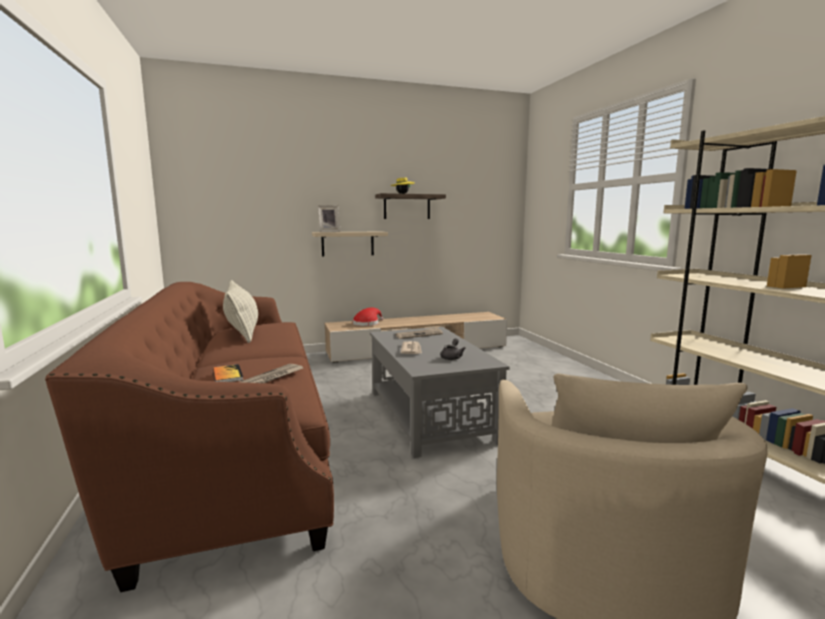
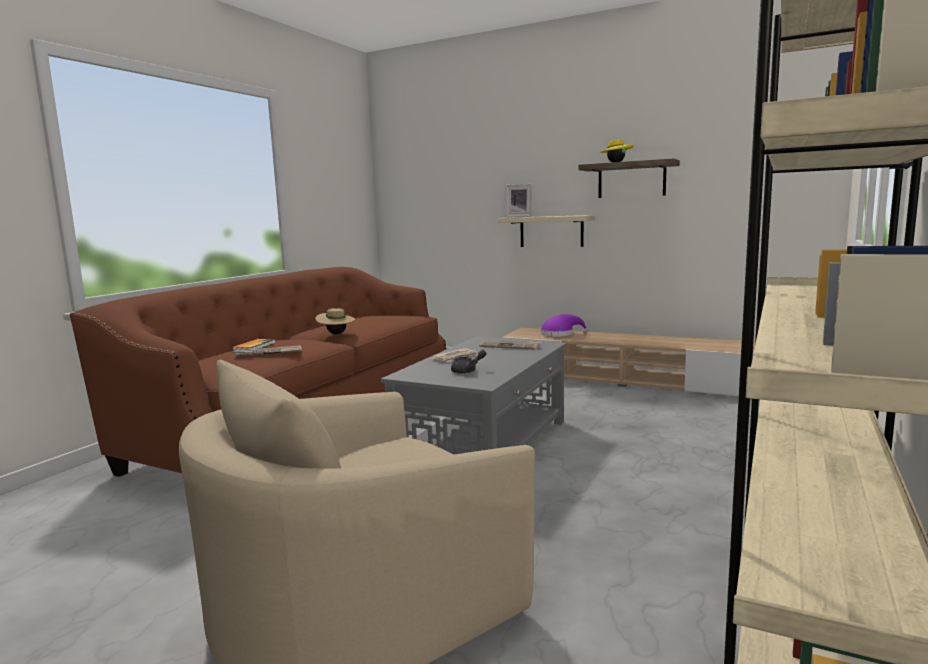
camera: 45 degrees right, 0 degrees up
pillow [223,280,258,343] -> none
red hat [353,307,383,326] -> purple hat [540,314,588,337]
none -> beige hat [315,308,355,334]

